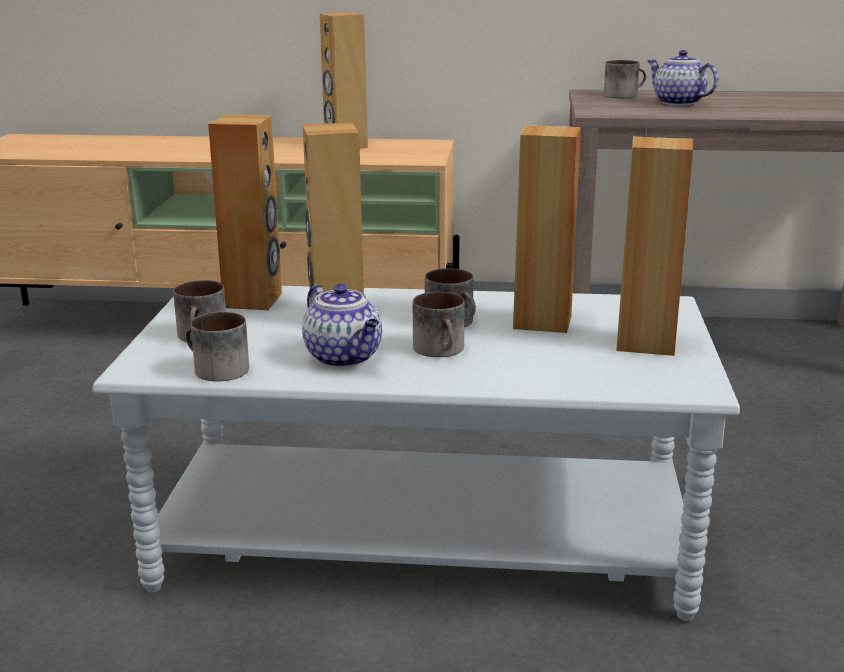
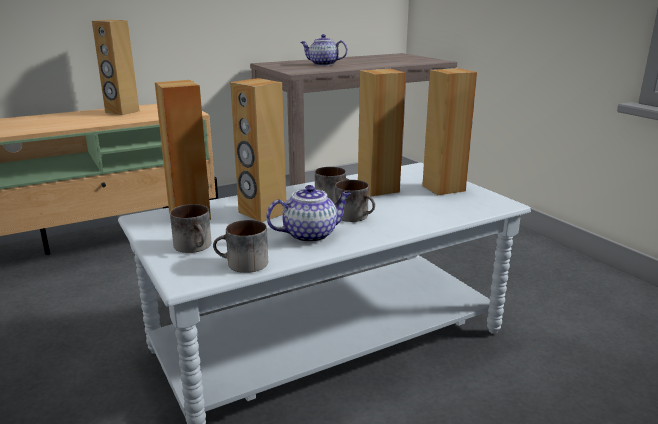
camera: 35 degrees left, 0 degrees up
teapot [302,284,382,367] -> teapot turned 45 degrees counterclockwise [266,185,351,243]
mug [604,60,646,98] -> none

